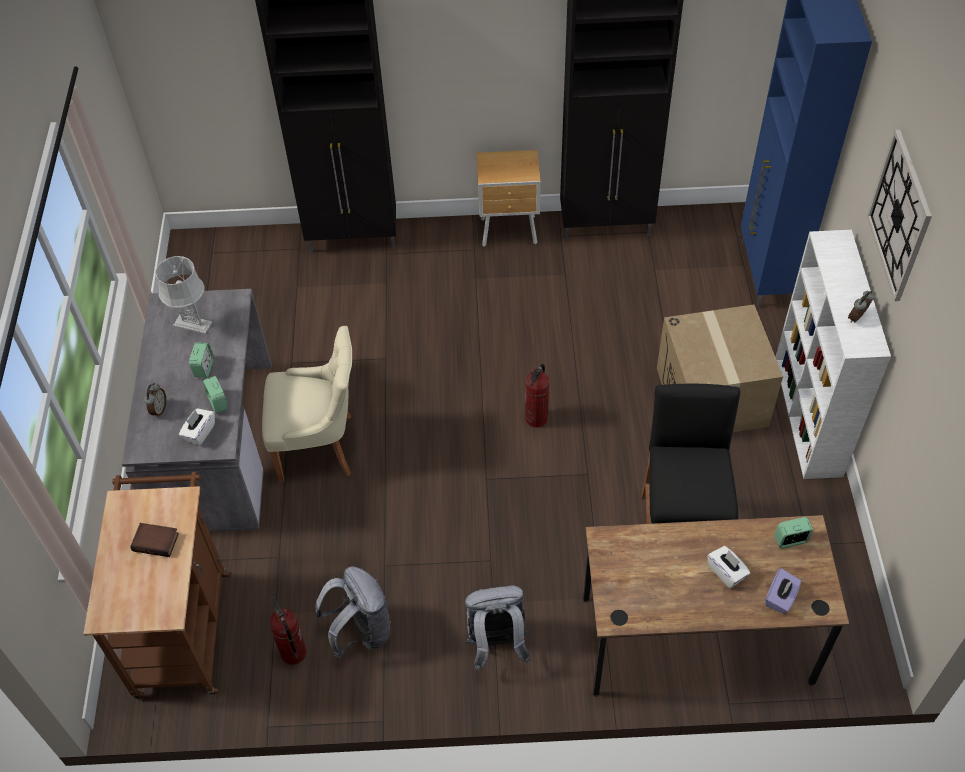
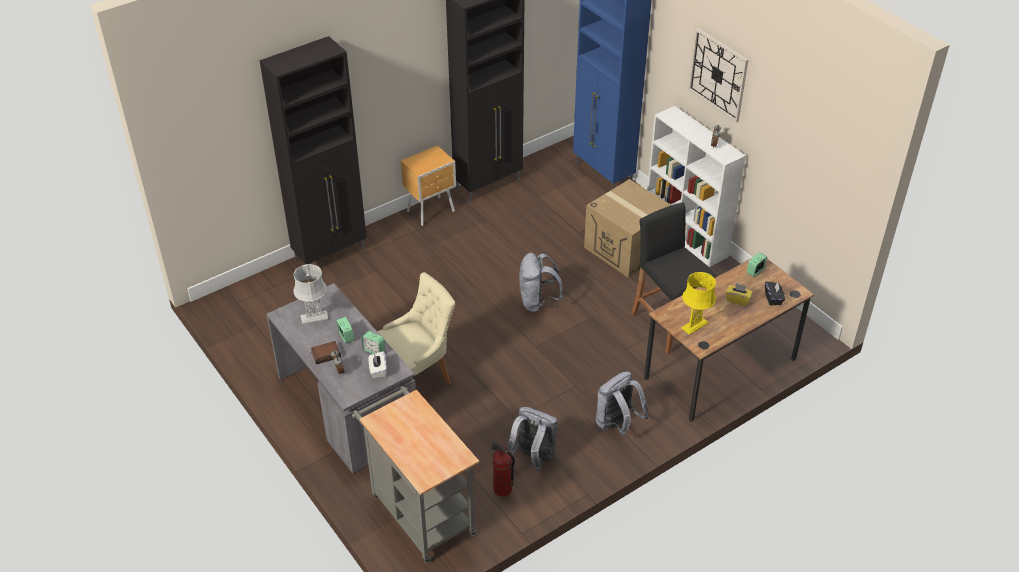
camera: 35 degrees left, 10 degrees down
brown cart [83,472,230,699] -> grey cart [352,386,479,563]
book [130,523,179,557] -> book moved to [311,341,341,364]
fire extinguisher [525,364,549,428] -> grey backpack [519,253,563,313]
white tissue box [707,546,750,588] -> yellow tissue box [726,283,753,306]
purple tissue box [765,568,801,614] -> black tissue box [765,282,785,305]
none -> yellow table lamp [681,272,716,335]

